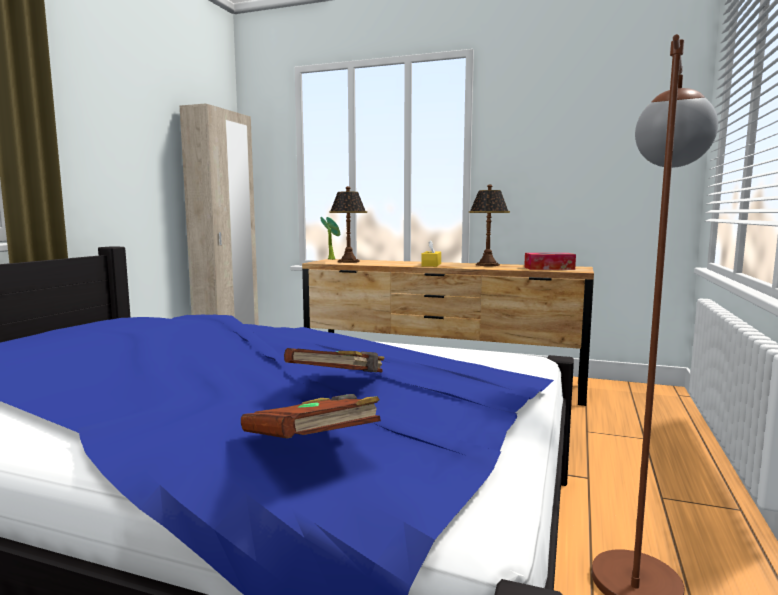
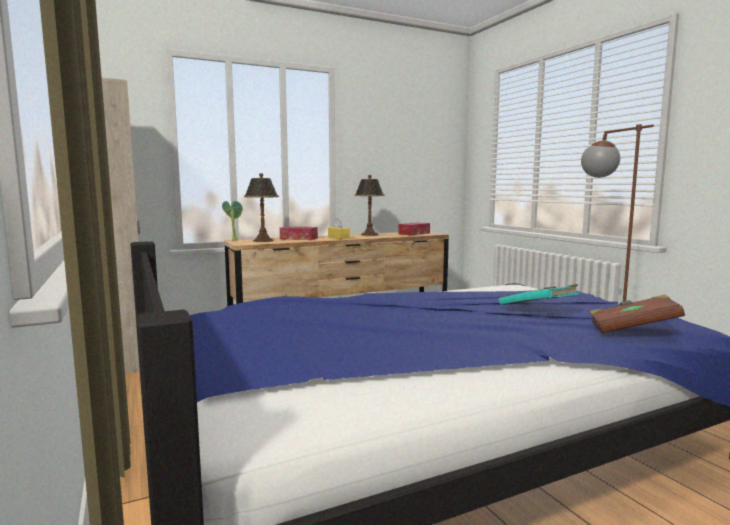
camera: 45 degrees left, 0 degrees up
brown book [284,348,385,372] -> turquoise book [499,284,579,305]
none -> tissue box [280,226,318,240]

